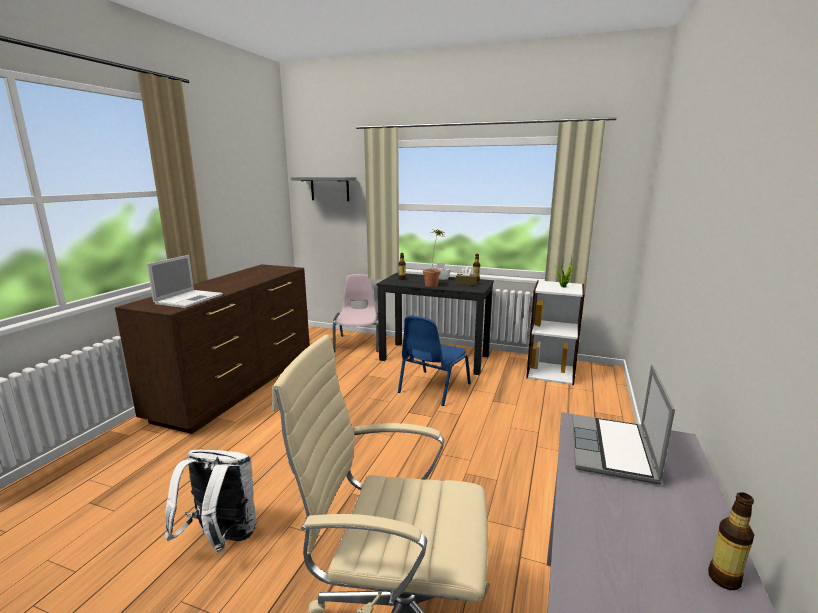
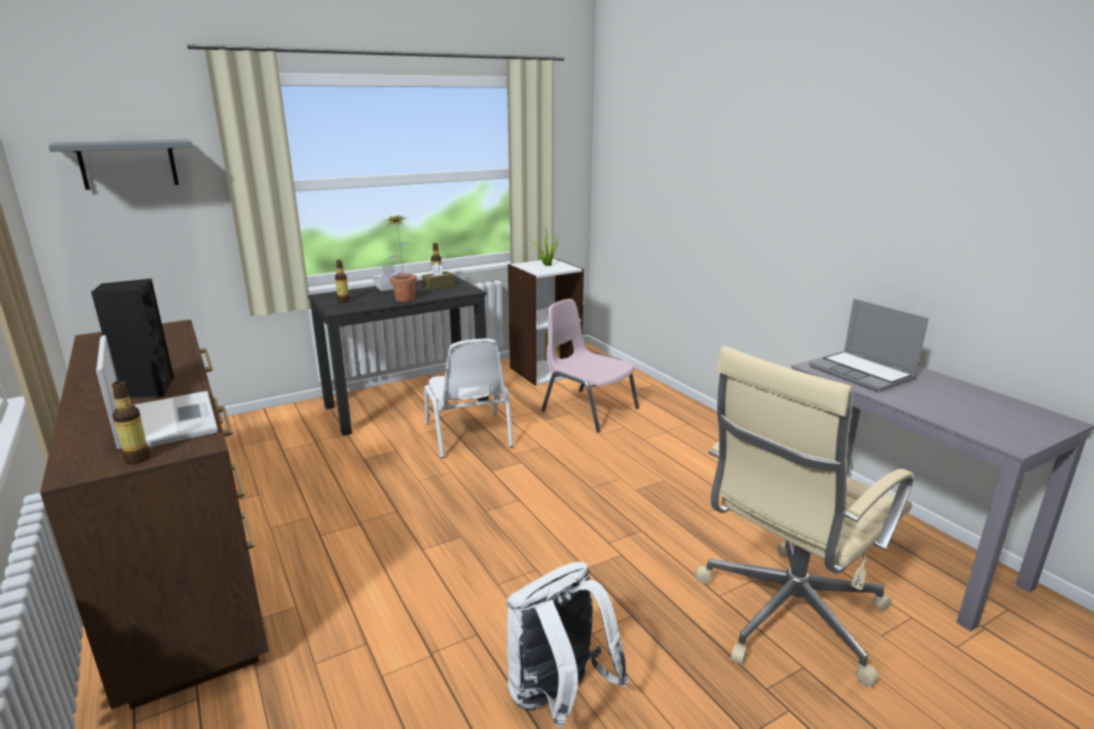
camera: 50 degrees left, 5 degrees up
pink chair [333,274,379,352] -> pink chair moved to [541,299,639,433]
blue chair [398,316,471,406] -> white chair [424,339,513,458]
bottle [708,492,754,590] -> bottle moved to [112,381,150,464]
none -> black speaker [91,279,174,398]

